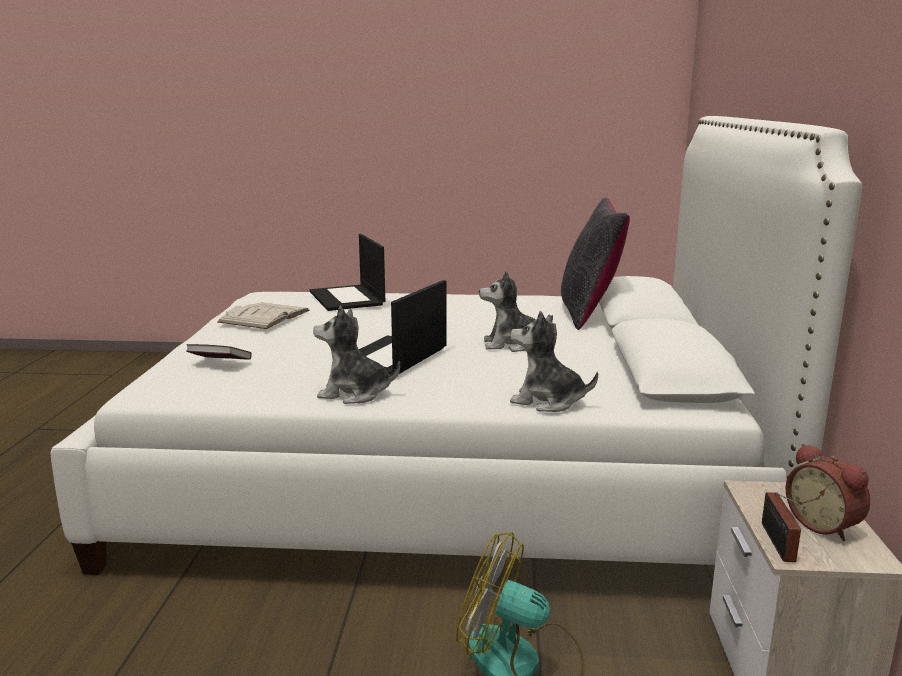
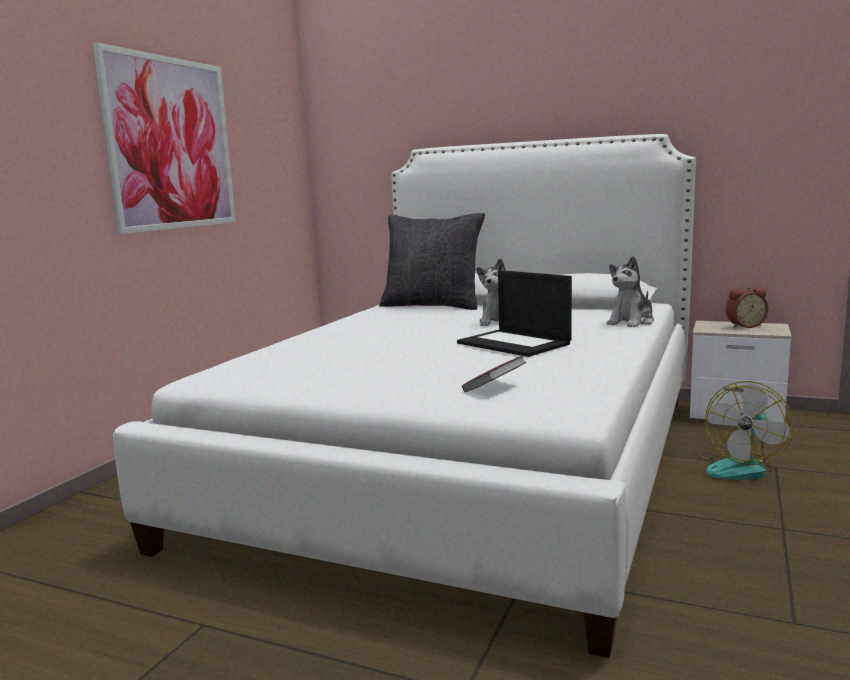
camera: 70 degrees left, 5 degrees down
white book [217,303,310,329] -> none
laptop [310,234,385,311] -> none
plush toy [313,306,400,404] -> none
radio [762,492,806,562] -> none
none -> picture [93,42,236,234]

